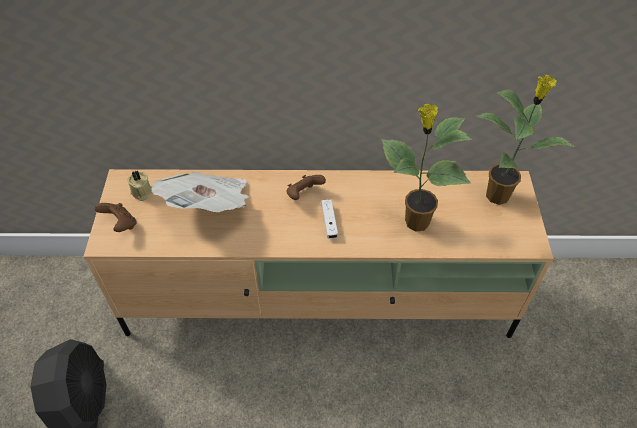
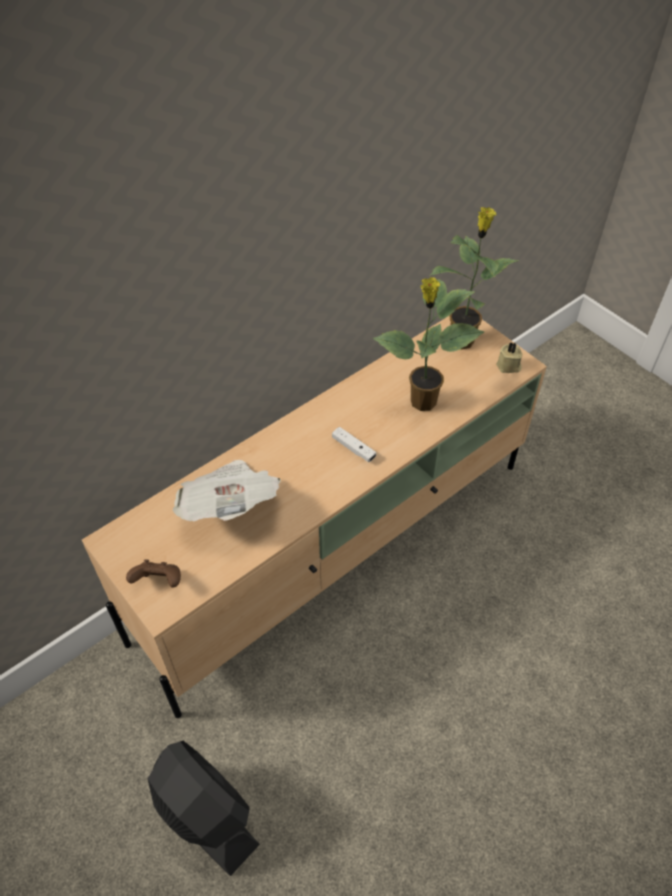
camera: 40 degrees left, 0 degrees up
beige candle [128,171,152,201] -> beige candle moved to [496,342,522,373]
brown game controller [286,175,326,200] -> none

